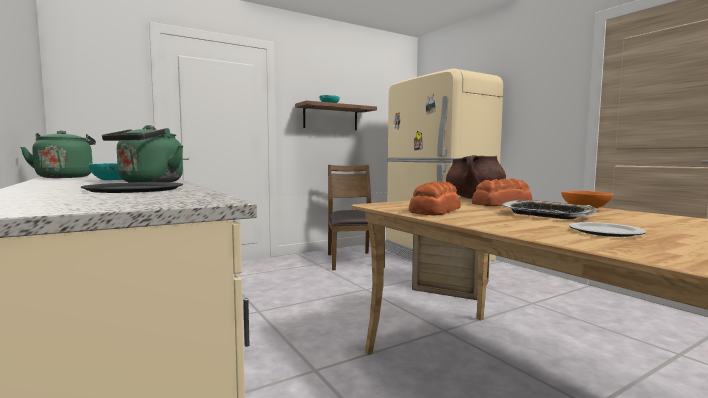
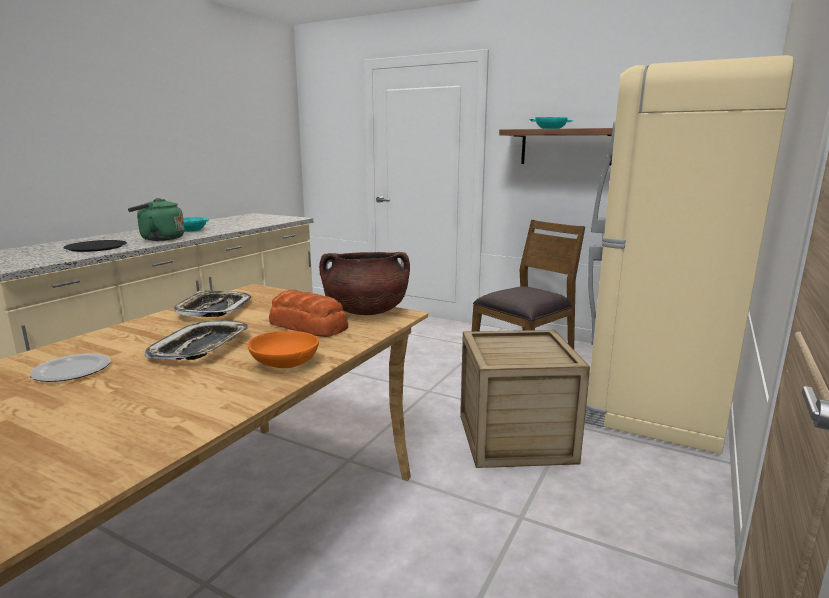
camera: 60 degrees right, 10 degrees up
green kettle [20,130,96,178] -> none
bread [409,181,461,215] -> tray [174,291,251,317]

